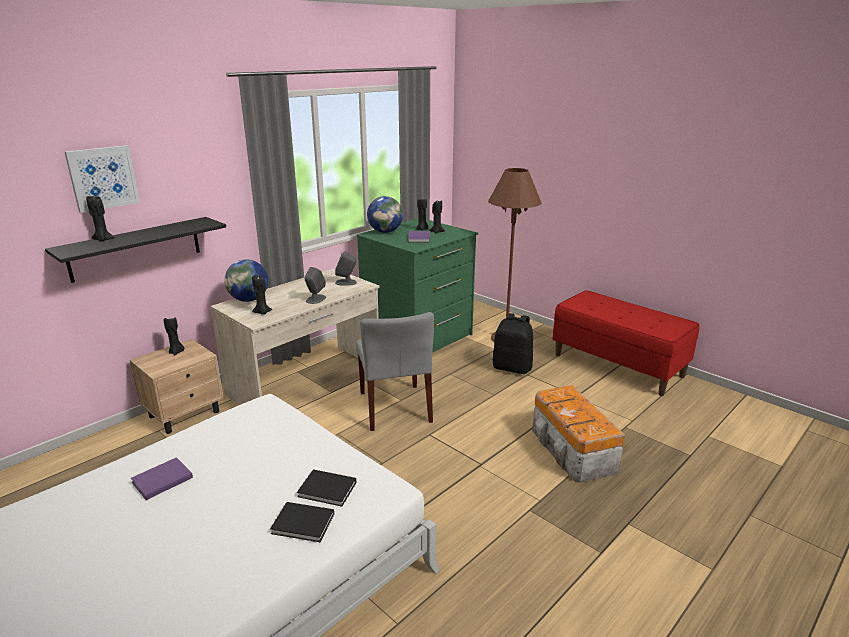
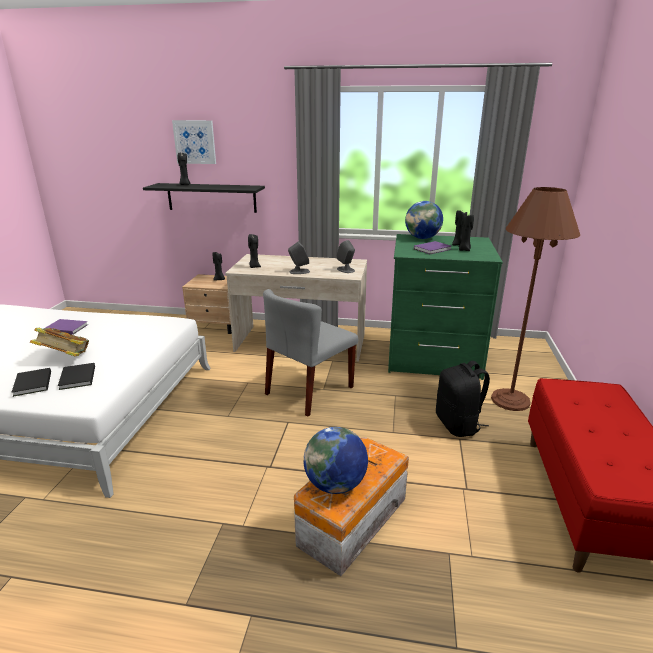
camera: 55 degrees right, 0 degrees up
globe [224,259,268,302] -> globe moved to [303,427,368,494]
none -> book [30,328,89,357]

